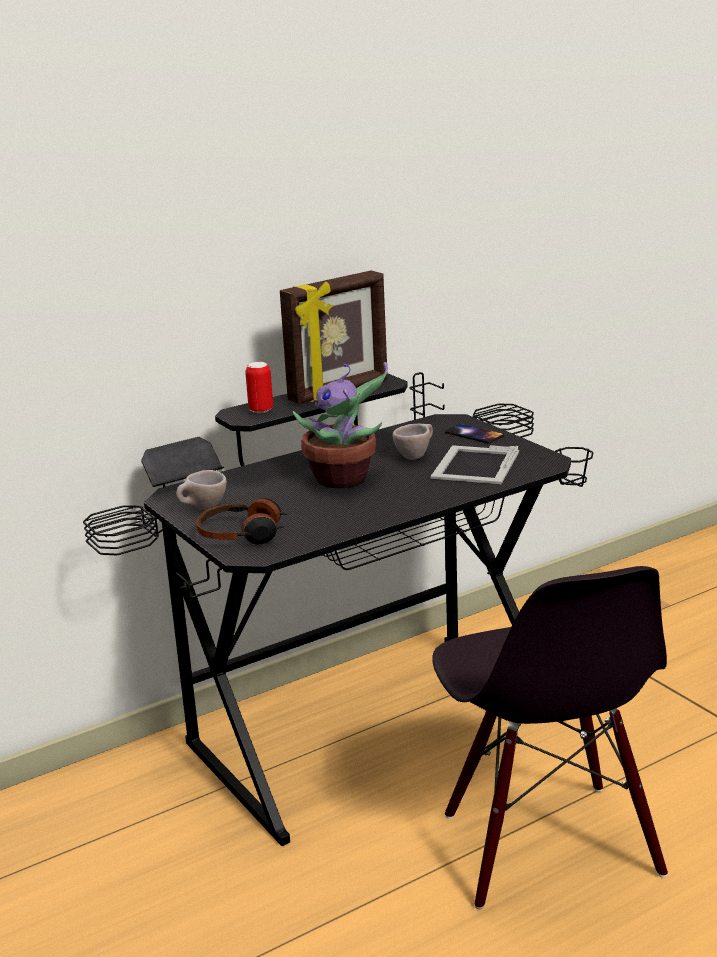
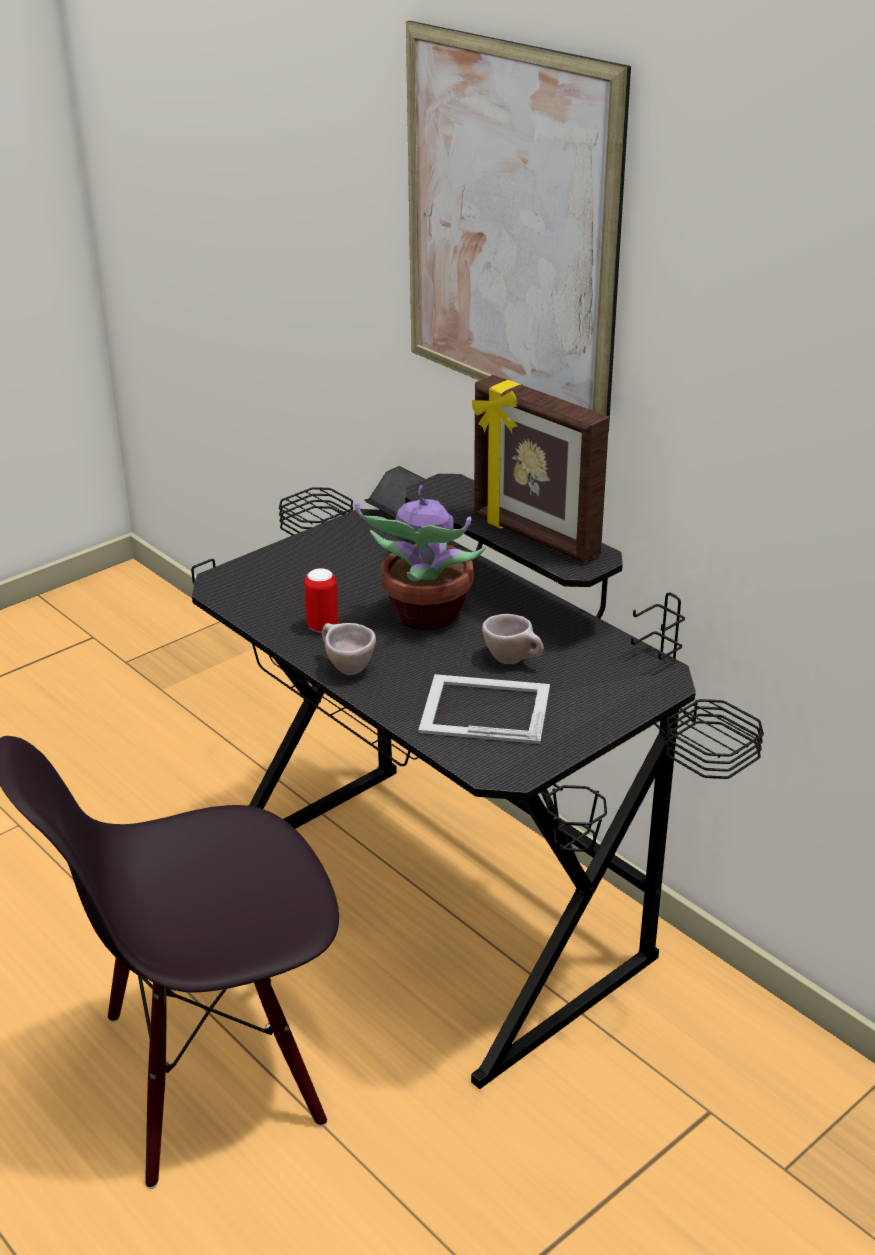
camera: 80 degrees right, 10 degrees up
beige cup [176,470,227,510] -> beige cup moved to [322,623,376,675]
headphones [196,498,288,544] -> none
can [245,362,273,413] -> can moved to [304,568,339,633]
phone [445,424,505,444] -> none
none -> picture [406,21,631,433]

